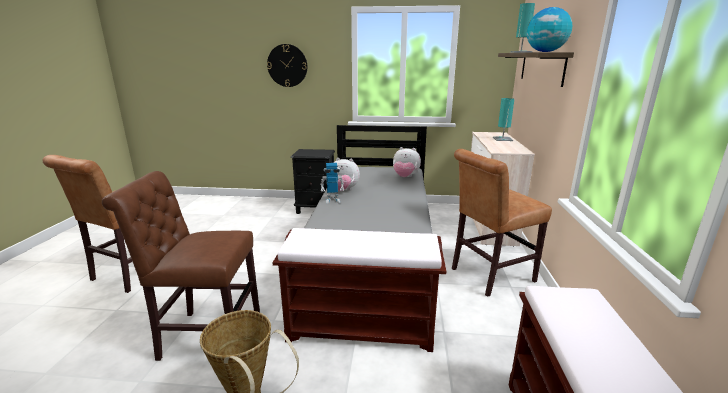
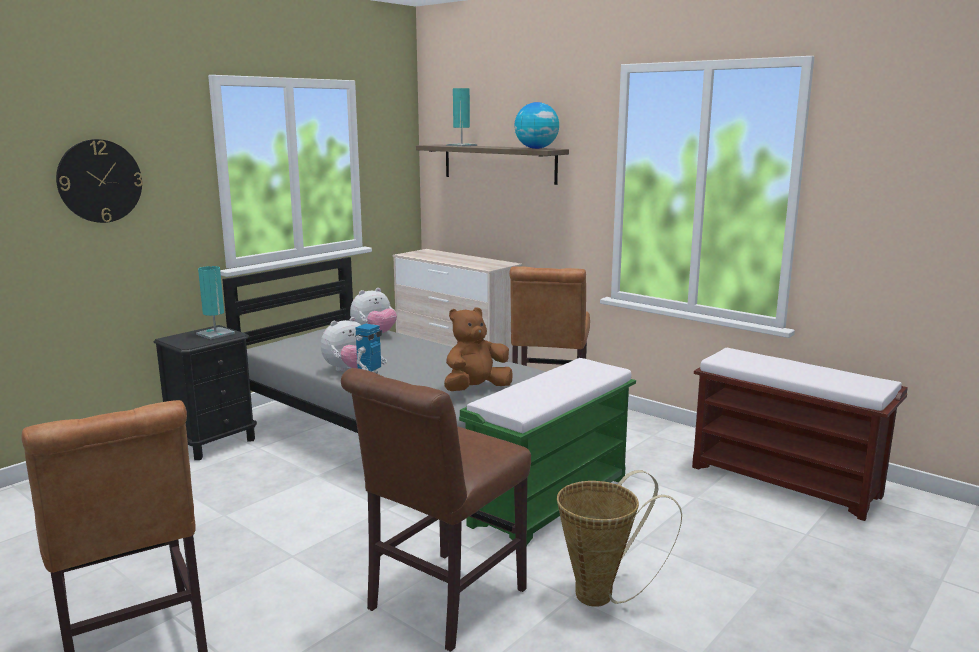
camera: 55 degrees left, 5 degrees down
brown bench [272,228,446,352] -> green bench [459,358,636,548]
turquoise table lamp [493,98,514,141] -> turquoise table lamp moved to [196,266,235,339]
none -> brown plush toy [444,307,512,391]

